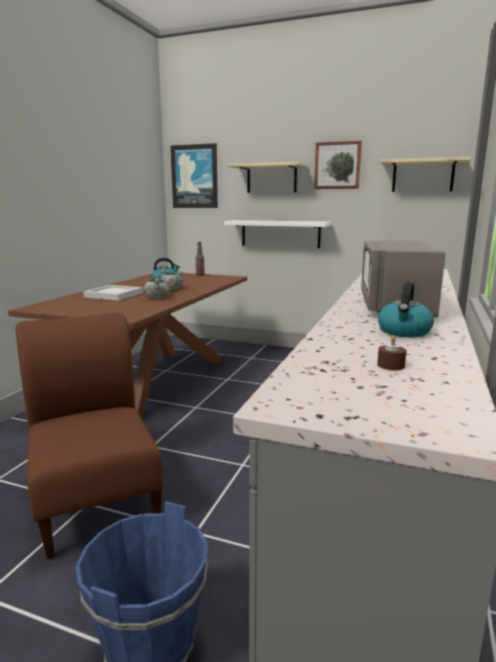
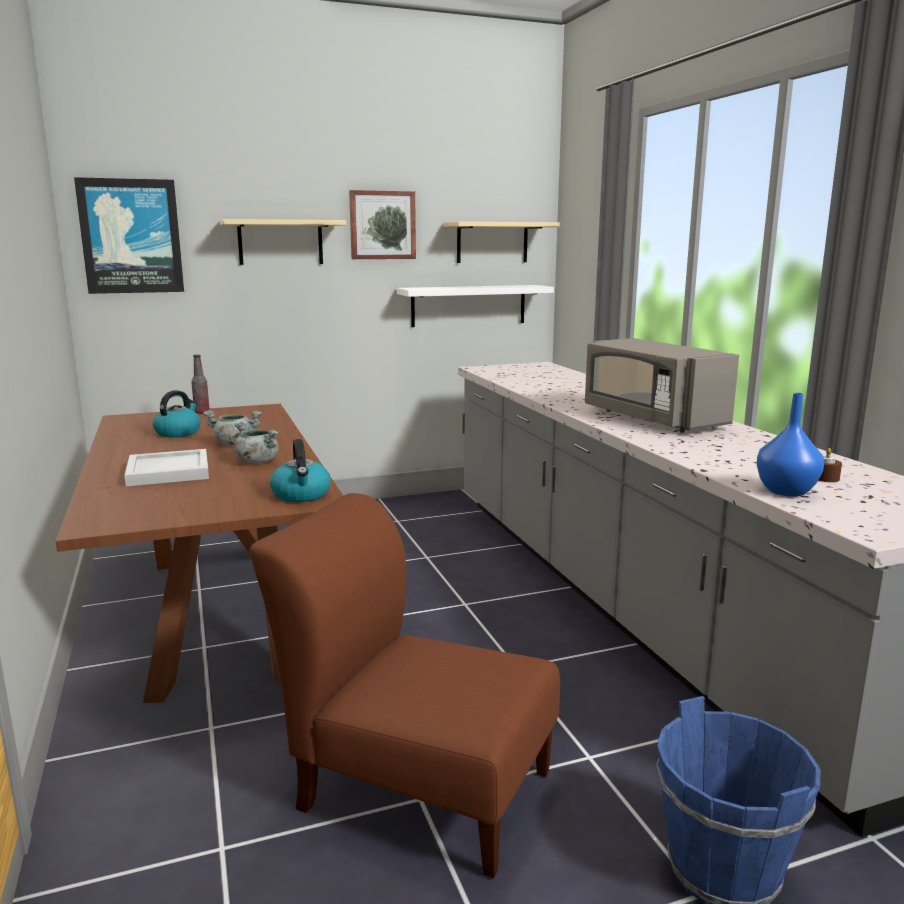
camera: 40 degrees left, 0 degrees up
white shelf [224,220,331,248] -> white shelf moved to [397,285,554,327]
kettle [378,282,434,337] -> kettle moved to [270,439,331,502]
none -> blue vase [757,393,824,496]

